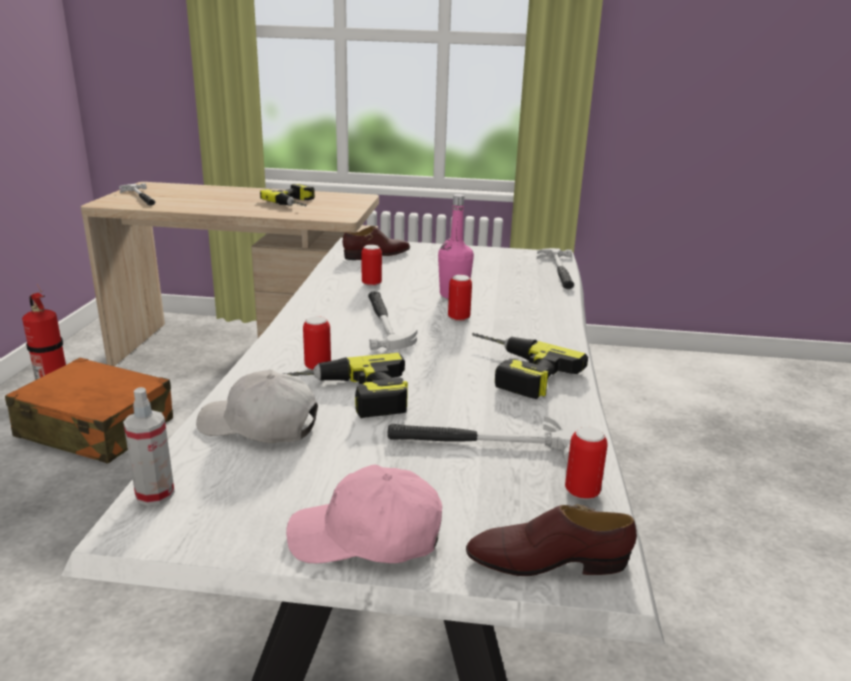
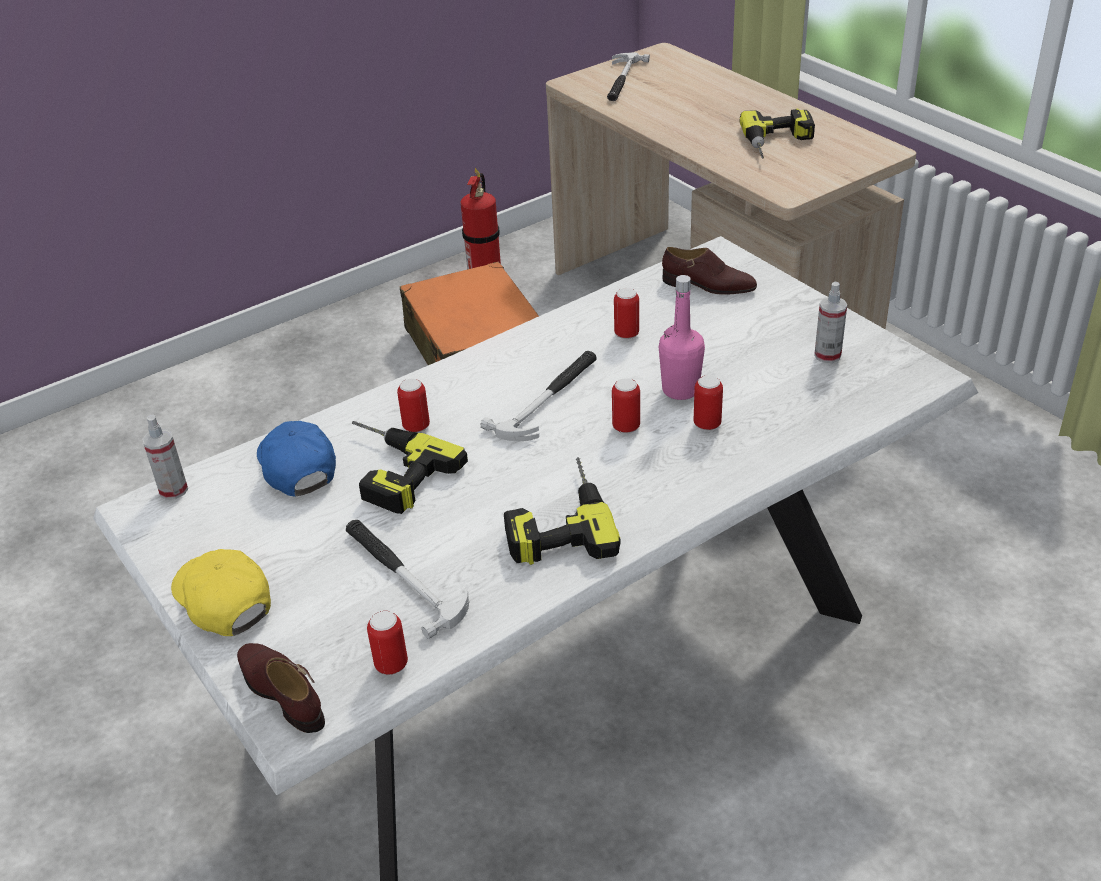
camera: 50 degrees right, 15 degrees up
white cap [196,370,318,443] -> blue cap [257,421,336,497]
pink cap [286,465,442,563] -> yellow cap [171,549,271,636]
hammer [537,248,574,289] -> none
none -> can [694,375,723,430]
none -> spray bottle [814,282,847,363]

